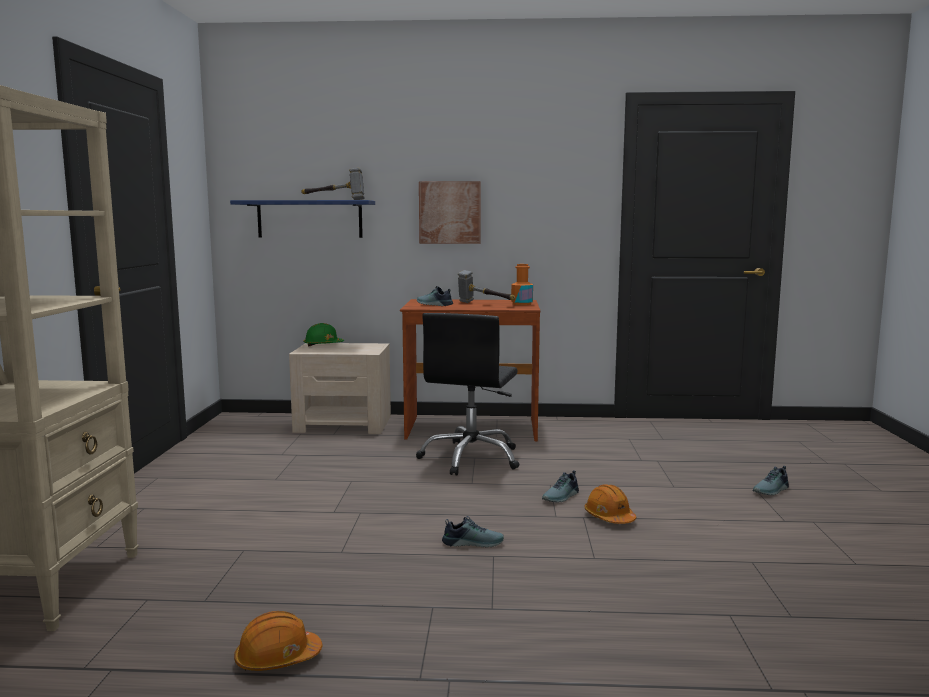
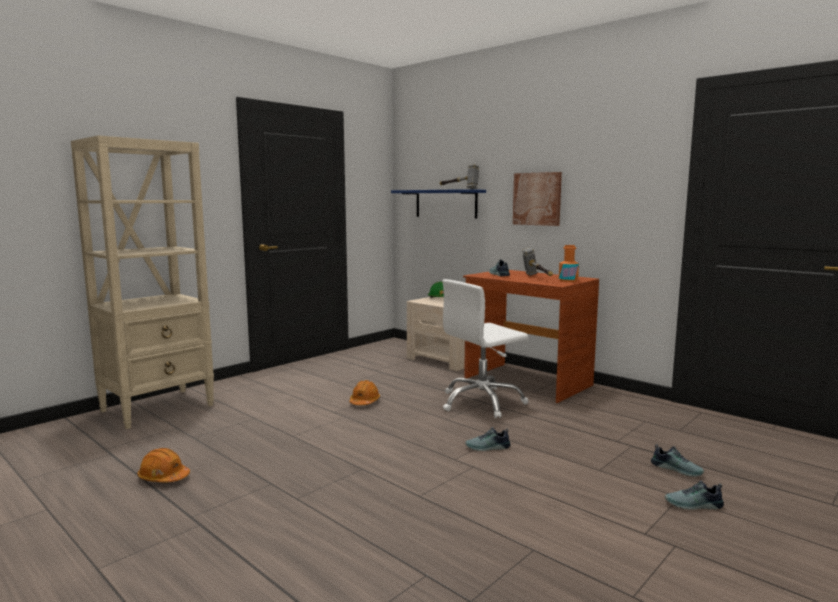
camera: 40 degrees right, 0 degrees up
black office chair [416,313,519,476] -> white office chair [442,279,529,418]
shoe [442,516,504,547] -> shoe moved to [651,444,704,477]
orange hard hat [584,484,636,524] -> orange hard hat moved to [349,380,380,405]

